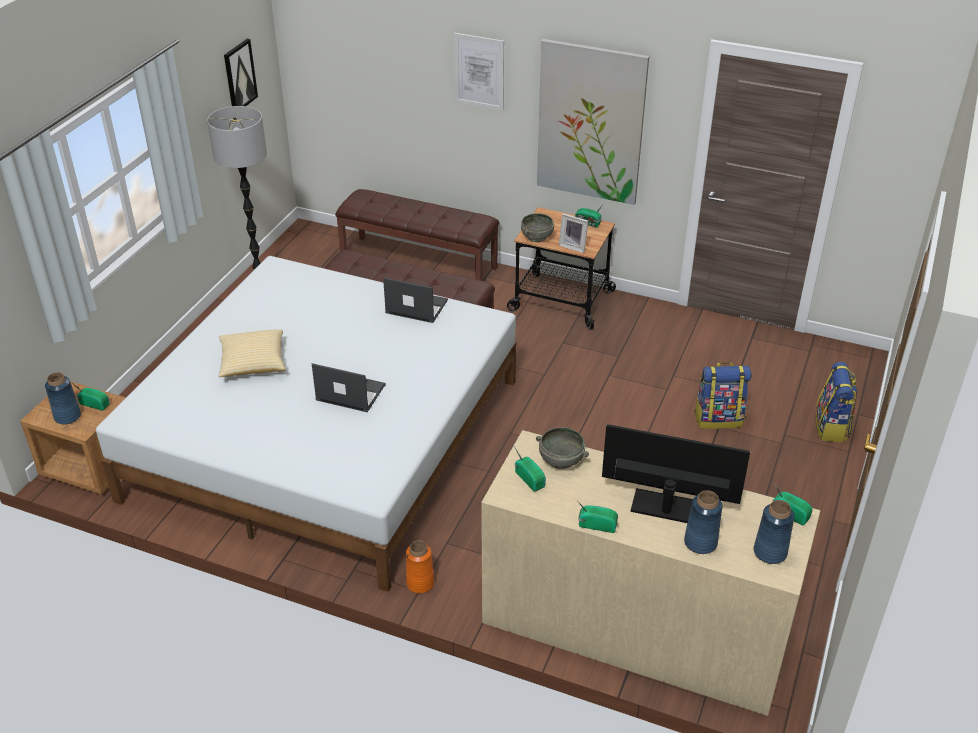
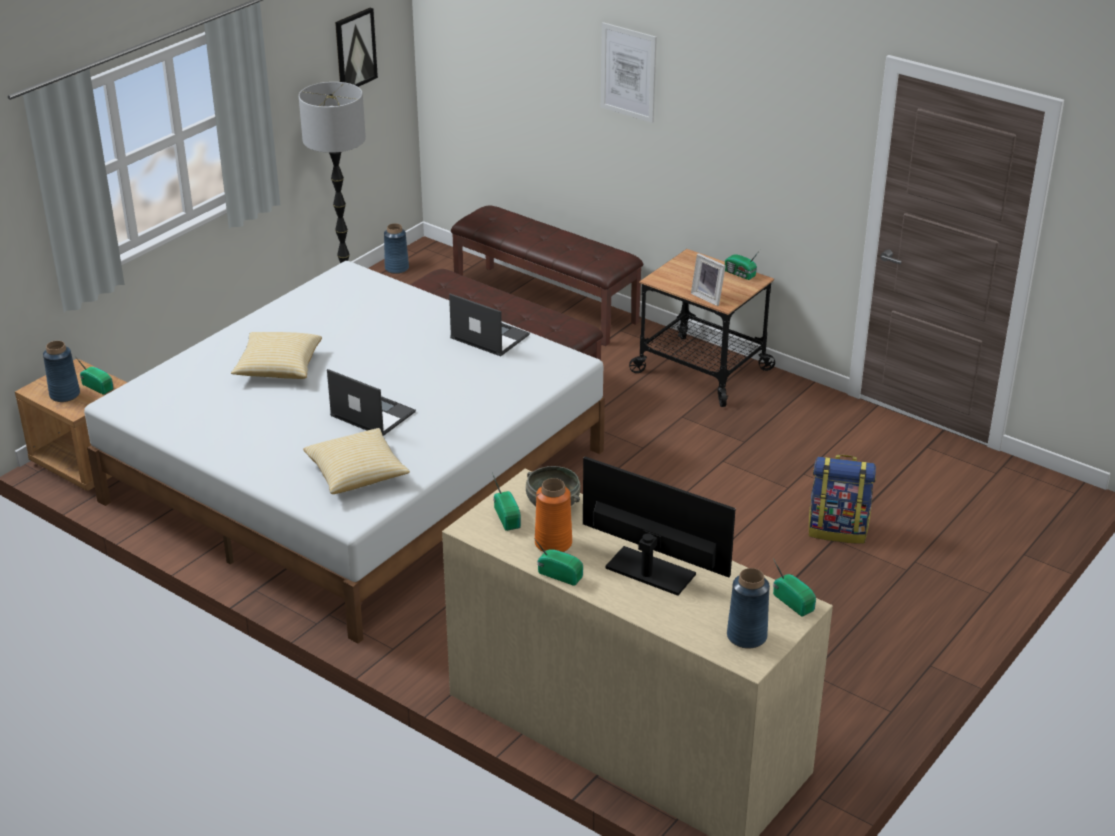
camera: 15 degrees right, 5 degrees down
orange vase [406,540,434,593] -> orange vase moved to [535,478,572,552]
grey bowl [521,213,554,242] -> none
picture [537,39,649,205] -> none
blue vase [684,490,723,554] -> blue vase moved to [384,223,409,274]
backpack [816,362,857,442] -> none
none -> pillow [303,428,410,494]

